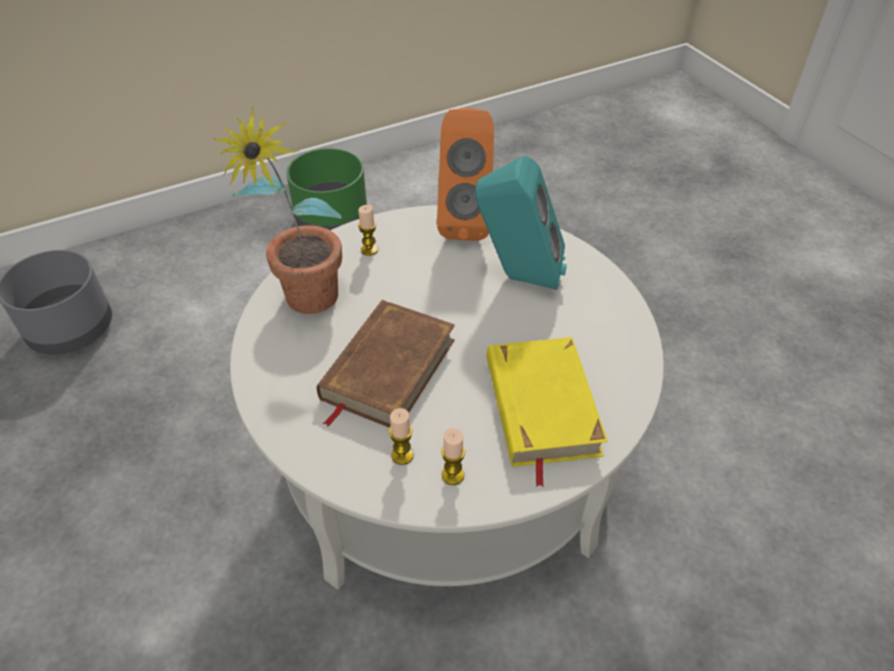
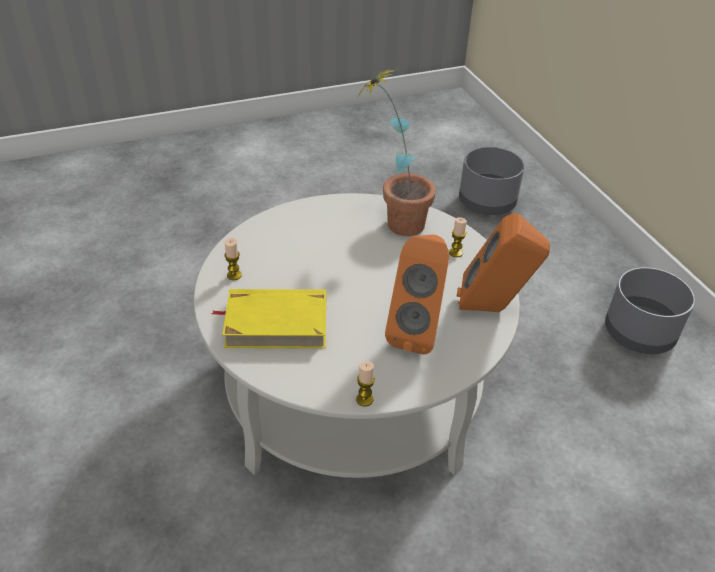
camera: 95 degrees right, 5 degrees down
green planter [286,148,367,230] -> grey planter [605,267,695,354]
brown book [317,300,455,428] -> none
candle [389,408,414,465] -> candle moved to [356,361,375,407]
turquoise speaker [475,156,567,290] -> orange speaker [385,235,449,354]

